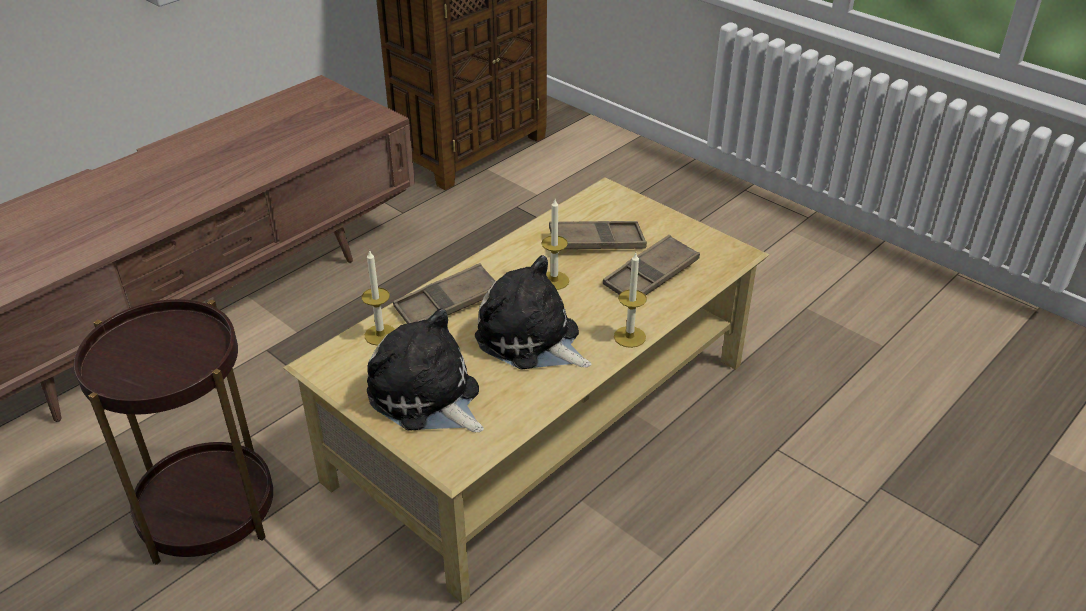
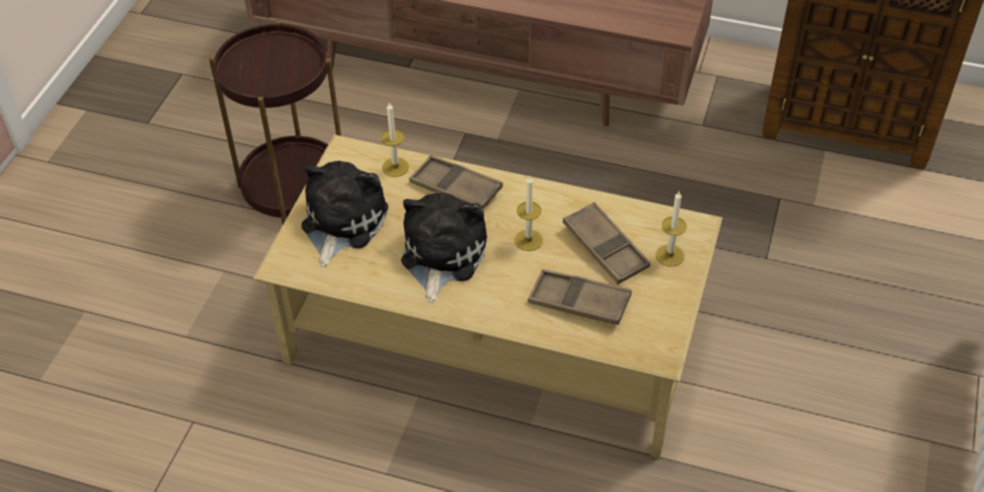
camera: 65 degrees right, 10 degrees up
candle [614,253,647,348] -> candle moved to [656,192,687,267]

